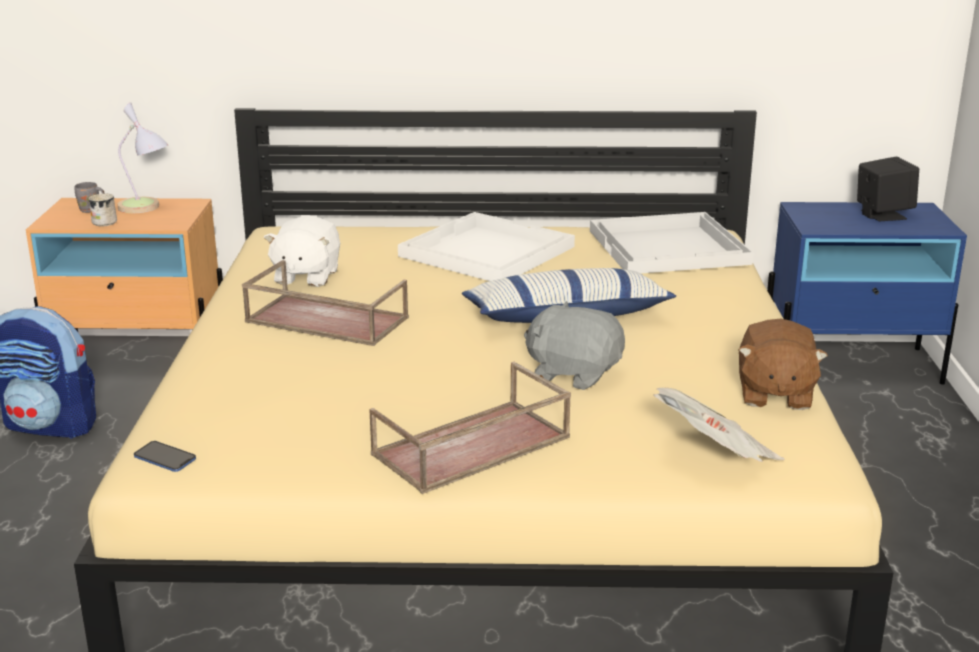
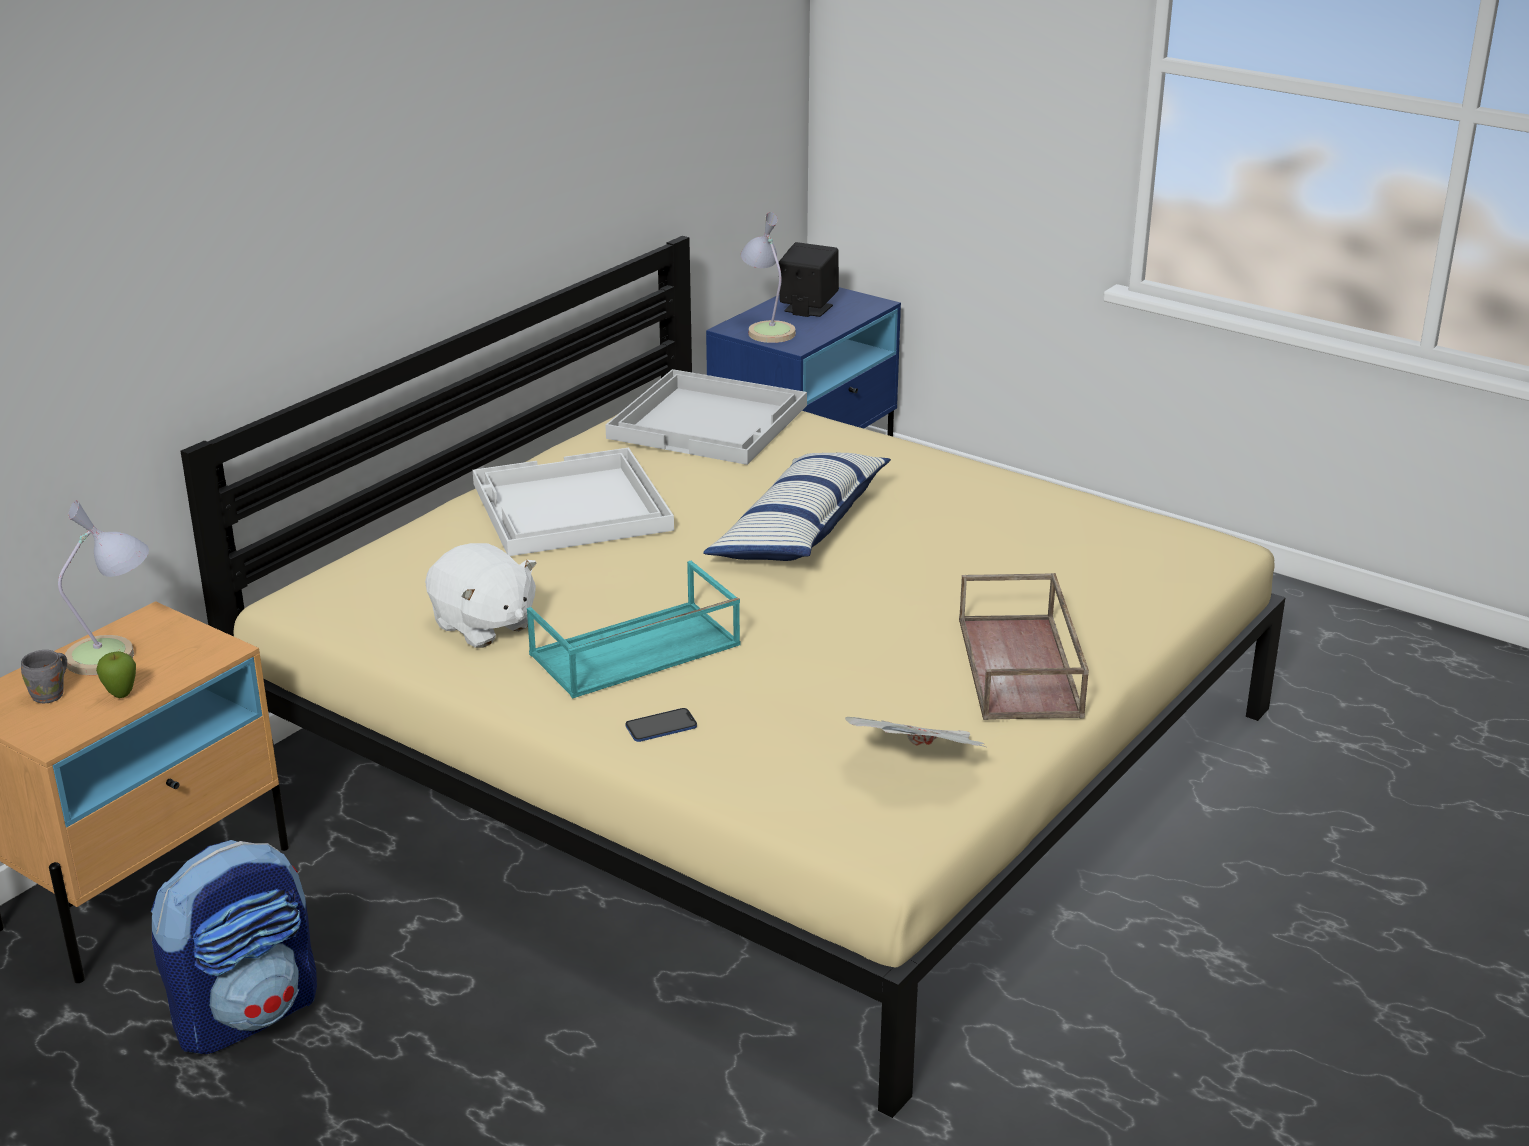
camera: 55 degrees left, 5 degrees up
white mug [88,194,117,226] -> apple [96,651,136,698]
phone [134,441,196,472] -> phone moved to [626,708,697,742]
brown tray [242,260,409,346] -> turquoise tray [527,561,741,699]
grey plush toy [524,301,625,390] -> none
newspaper [653,388,785,462] -> newspaper moved to [845,717,988,748]
brown plush toy [739,318,828,410] -> none
none -> table lamp [741,212,796,343]

